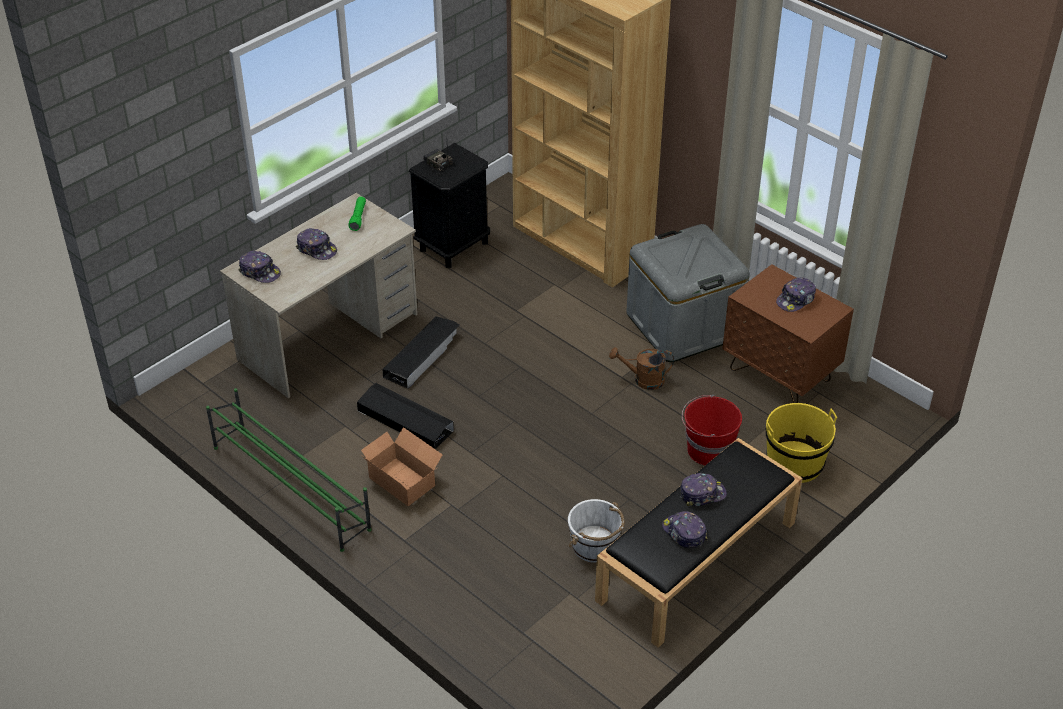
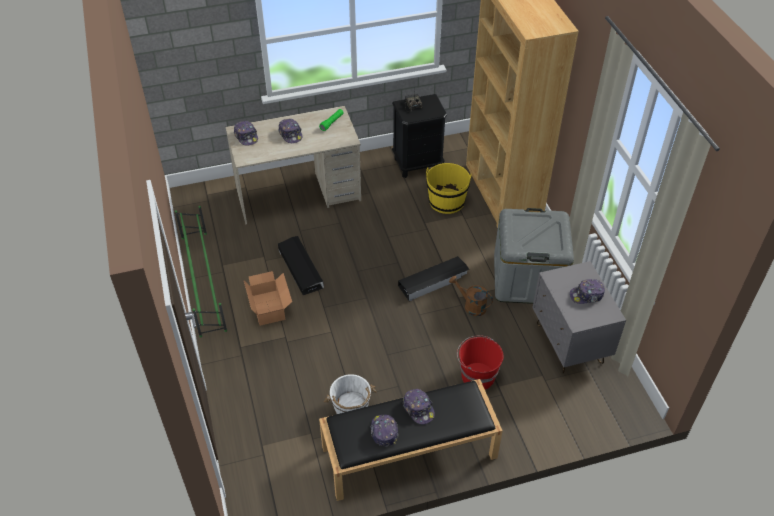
camera: 30 degrees right, 5 degrees up
black storage box [382,316,460,389] -> black storage box moved to [398,256,469,301]
cap [680,473,727,506] -> cap turned 45 degrees clockwise [403,389,435,424]
brown nightstand [722,264,854,403] -> grey nightstand [532,261,626,374]
yellow bucket [766,403,837,483] -> yellow bucket moved to [426,163,472,214]

